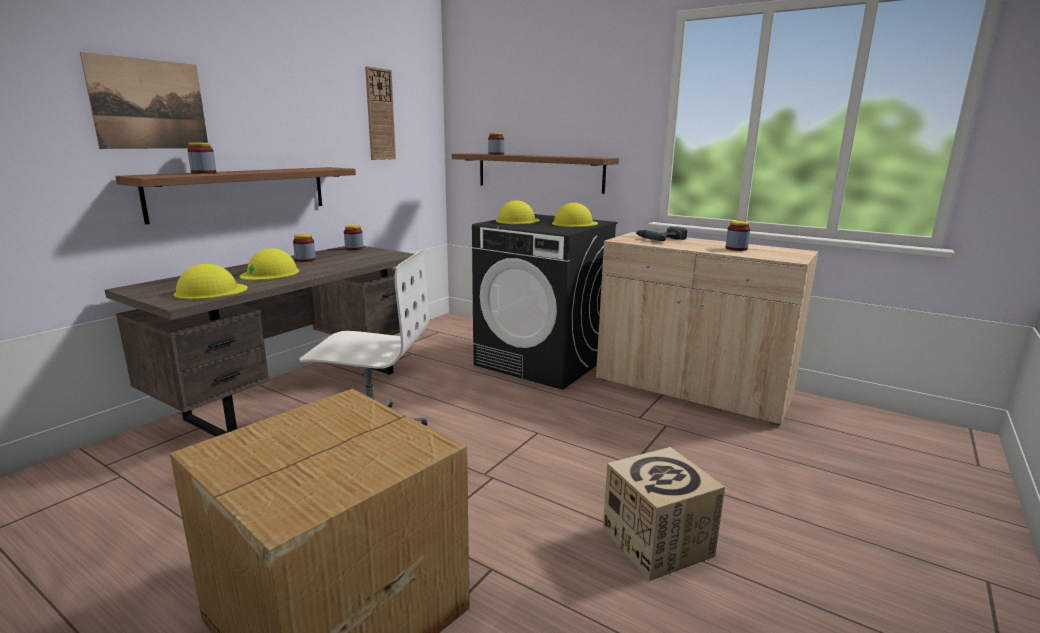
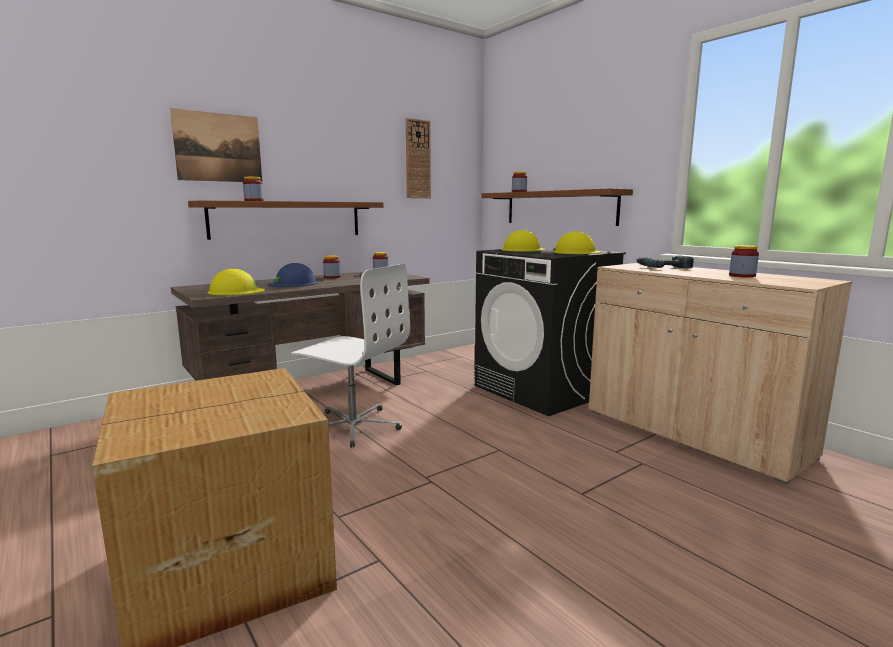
camera: 20 degrees right, 5 degrees down
yellow hard hat [239,248,299,280] -> blue hard hat [268,263,318,287]
cardboard box [603,447,725,581] -> none

